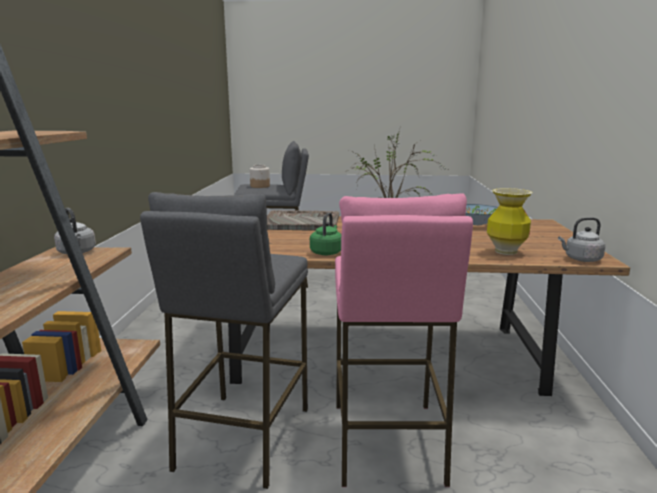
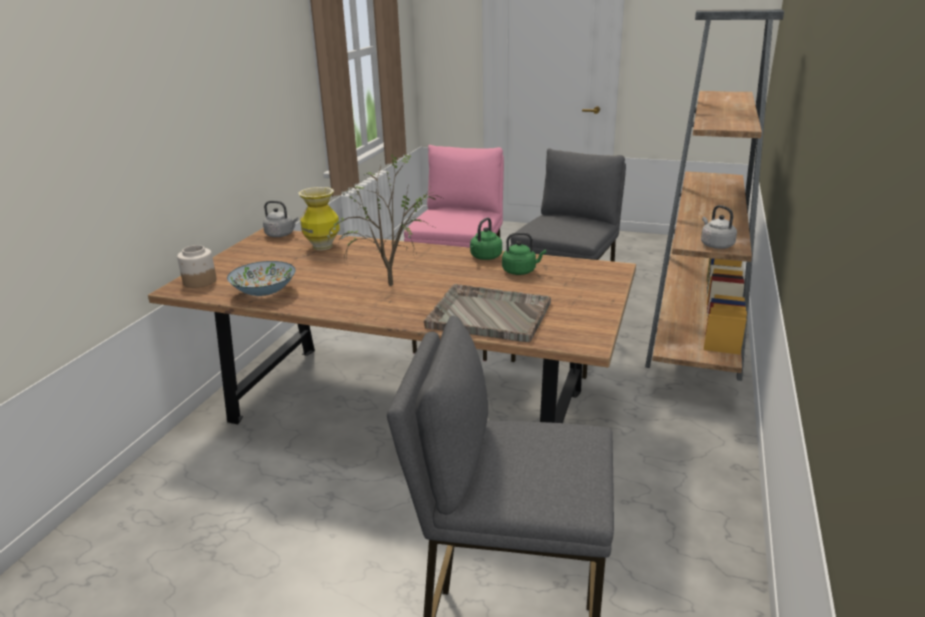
camera: 165 degrees left, 10 degrees up
jar [250,165,270,188] -> jar moved to [177,245,217,288]
none -> green kettle [502,232,546,275]

